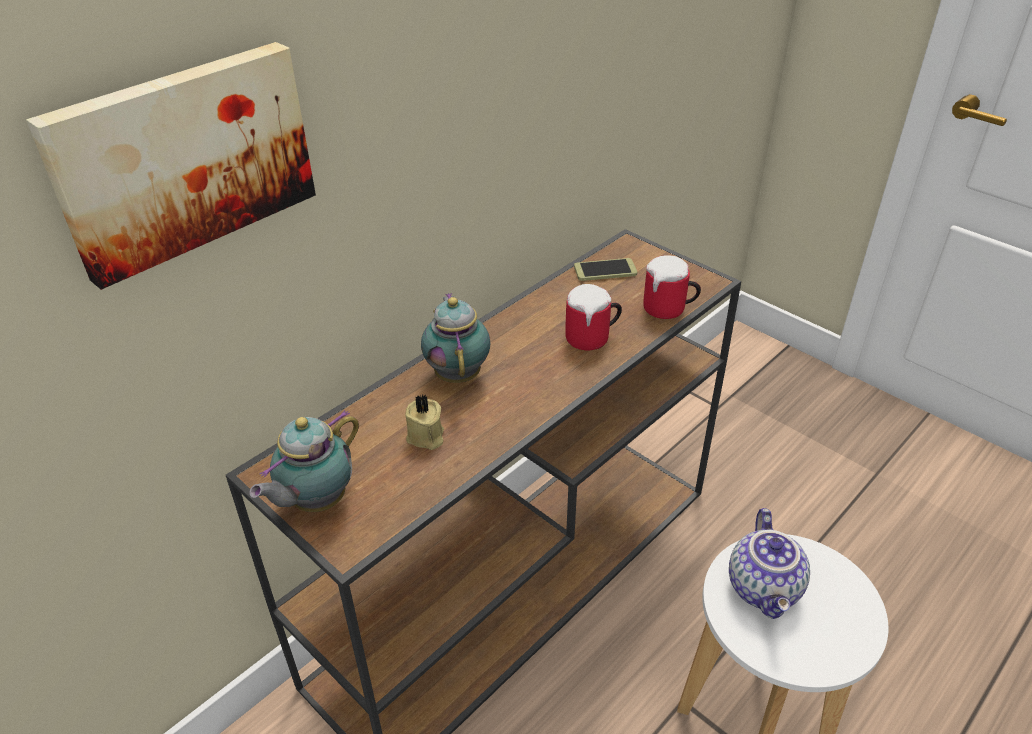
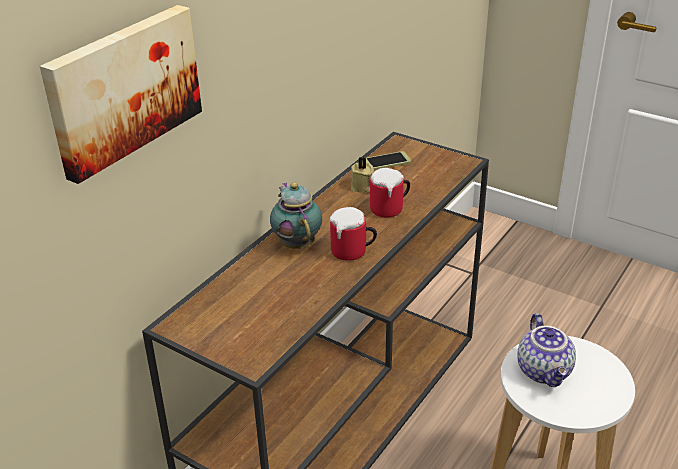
camera: 10 degrees left, 5 degrees down
teapot [249,410,359,512] -> none
beige candle [405,395,444,450] -> beige candle moved to [351,157,374,193]
mug [643,256,701,319] -> mug moved to [329,207,377,261]

